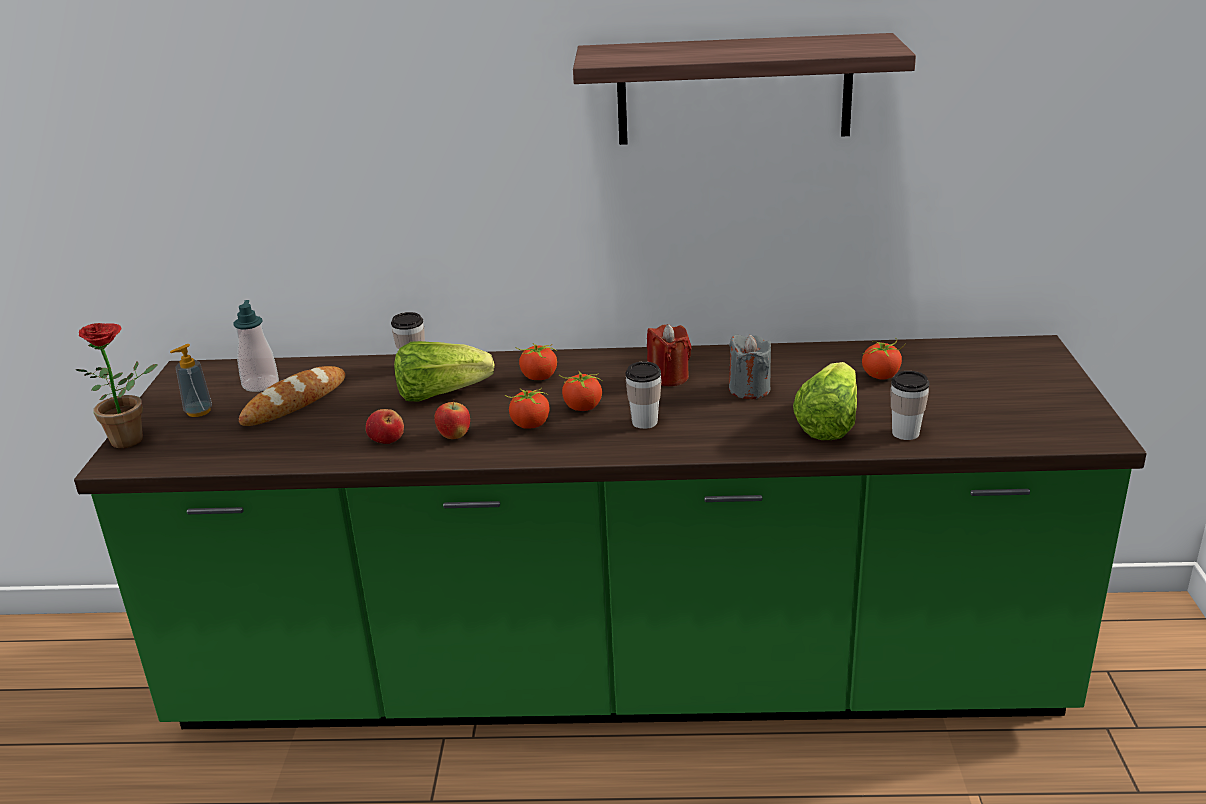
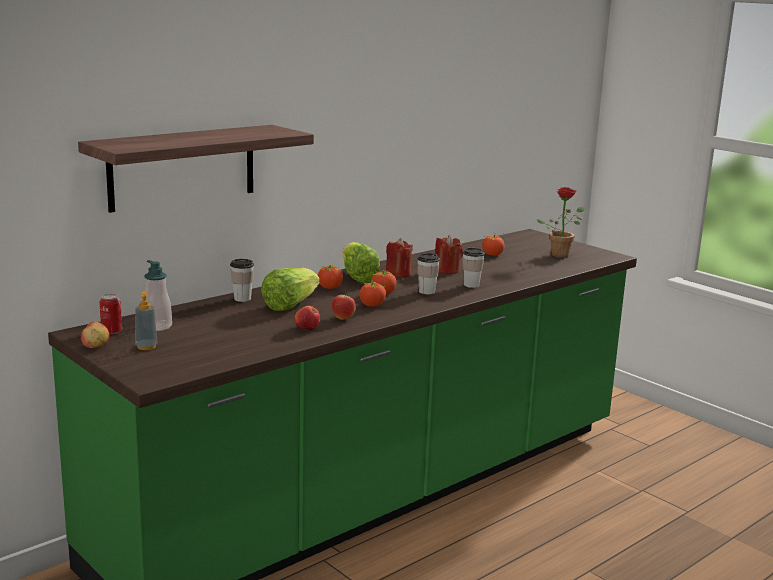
camera: 45 degrees left, 10 degrees down
potted plant [76,323,157,448] -> potted plant moved to [537,187,584,258]
bread [239,366,345,426] -> none
shelf [573,33,916,145] -> shelf moved to [78,125,314,213]
grey candle [729,334,771,399] -> red candle [435,235,463,274]
lettuce [793,362,857,440] -> lettuce moved to [342,242,380,283]
cup [890,371,930,440] -> cup moved to [463,248,485,288]
none -> apple [81,321,109,348]
none -> can [100,294,122,334]

